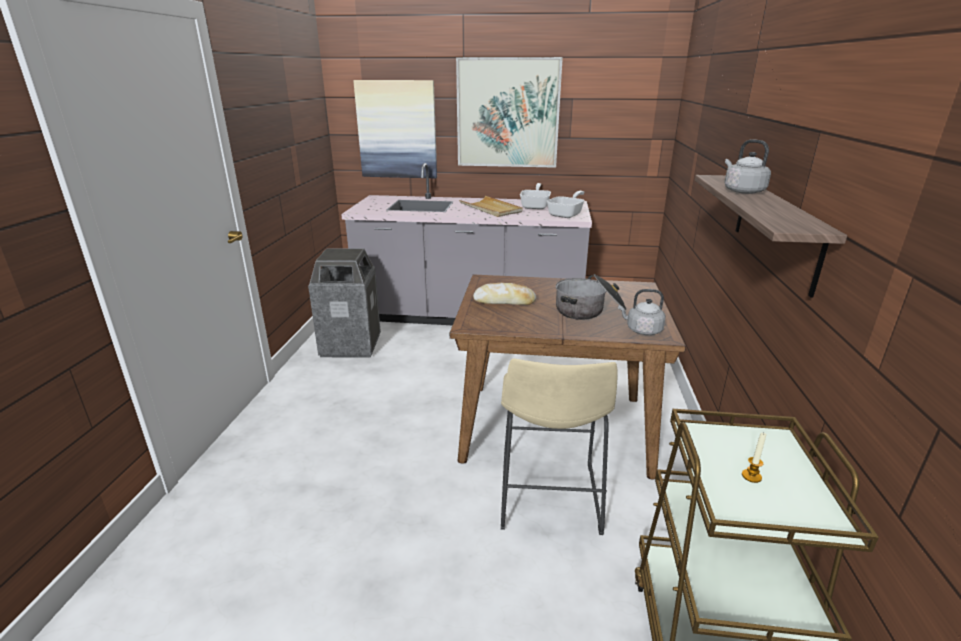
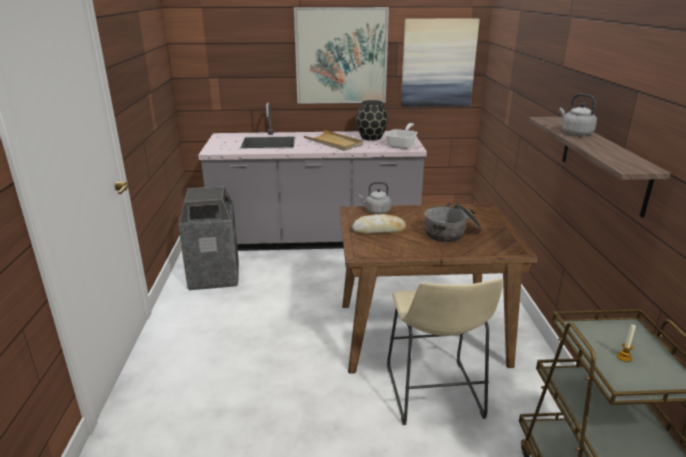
camera: 10 degrees left, 0 degrees up
picture [353,80,437,178] -> picture moved to [401,19,480,107]
frying pan [520,183,551,209] -> black vase [356,100,388,141]
grey kettle [618,289,666,335] -> grey kettle moved to [359,182,391,214]

